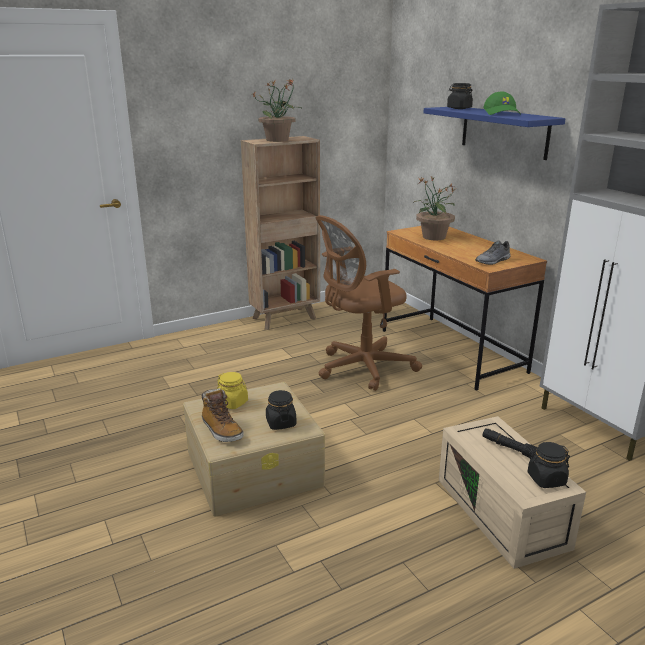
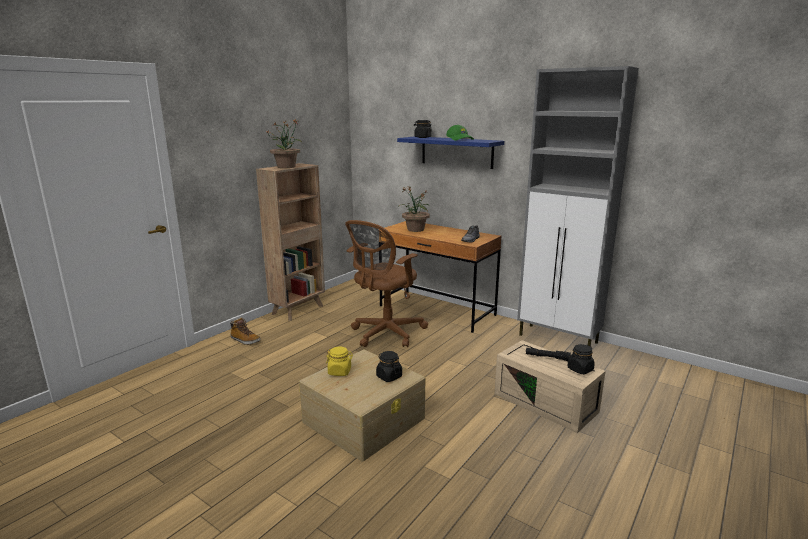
camera: 25 degrees left, 5 degrees down
boot [202,388,244,442] -> boot moved to [230,317,261,345]

